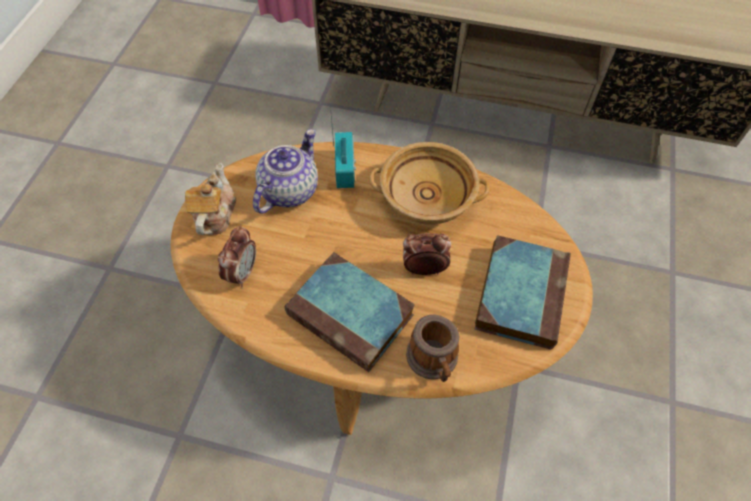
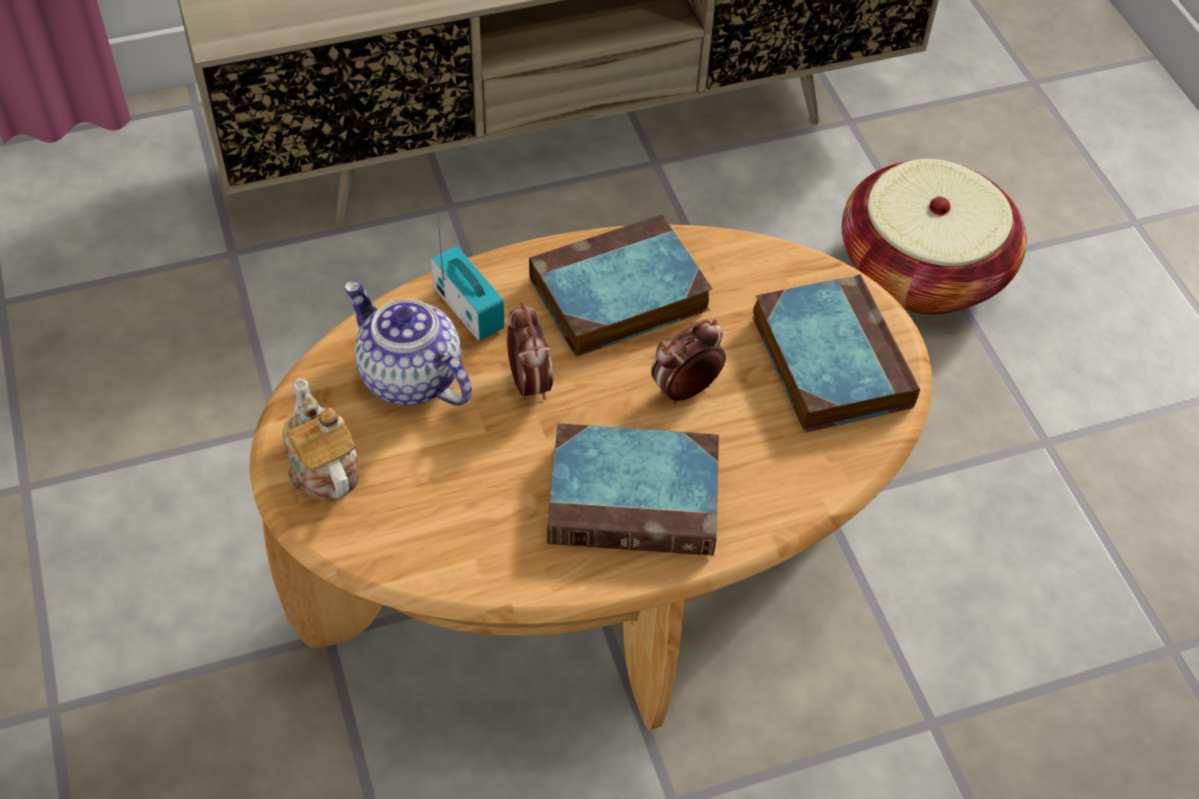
camera: 35 degrees left, 5 degrees down
alarm clock [218,226,256,287] -> alarm clock moved to [507,302,553,401]
teapot [253,129,318,214] -> teapot turned 45 degrees counterclockwise [344,281,472,406]
beige bowl [369,142,490,224] -> book [529,214,712,357]
mug [406,314,459,382] -> none
none -> basket [842,159,1027,315]

